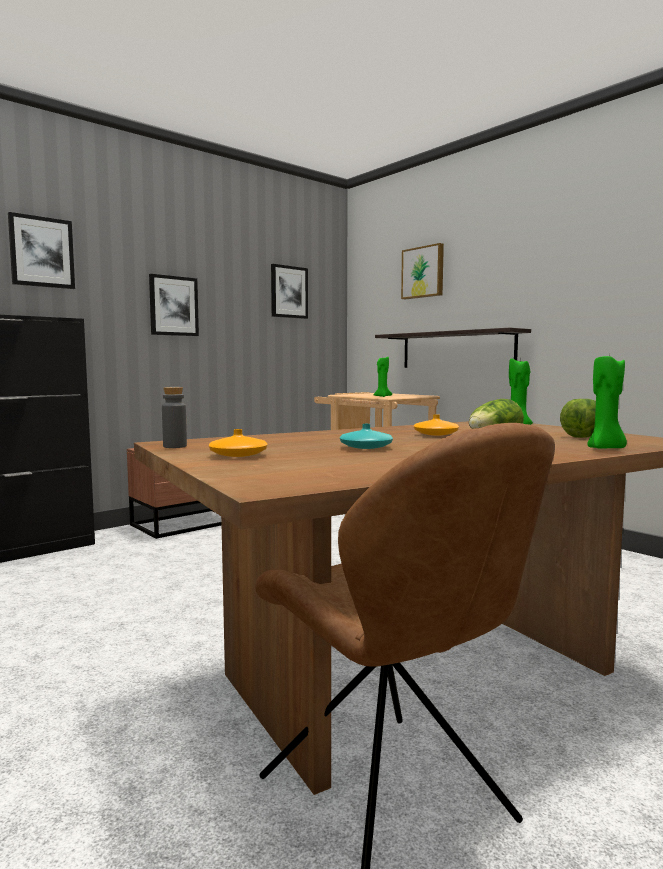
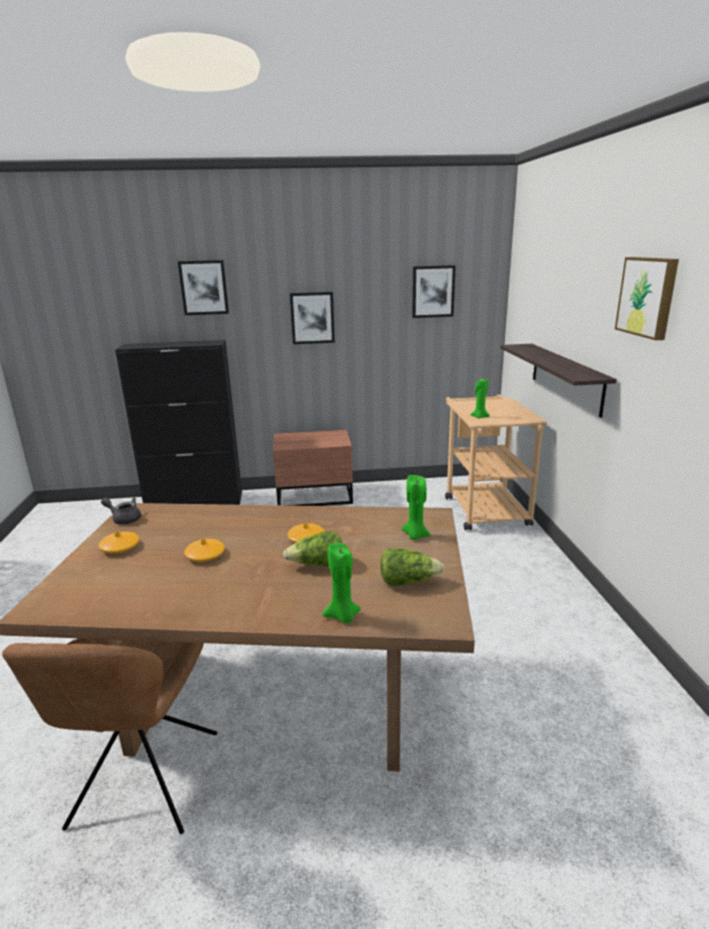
camera: 35 degrees right, 15 degrees up
grey bottle [162,387,187,448] -> grey teapot [101,497,141,524]
turquoise vase [340,424,393,449] -> orange vase [184,539,224,562]
picture [401,243,444,299] -> picture moved to [615,257,679,340]

